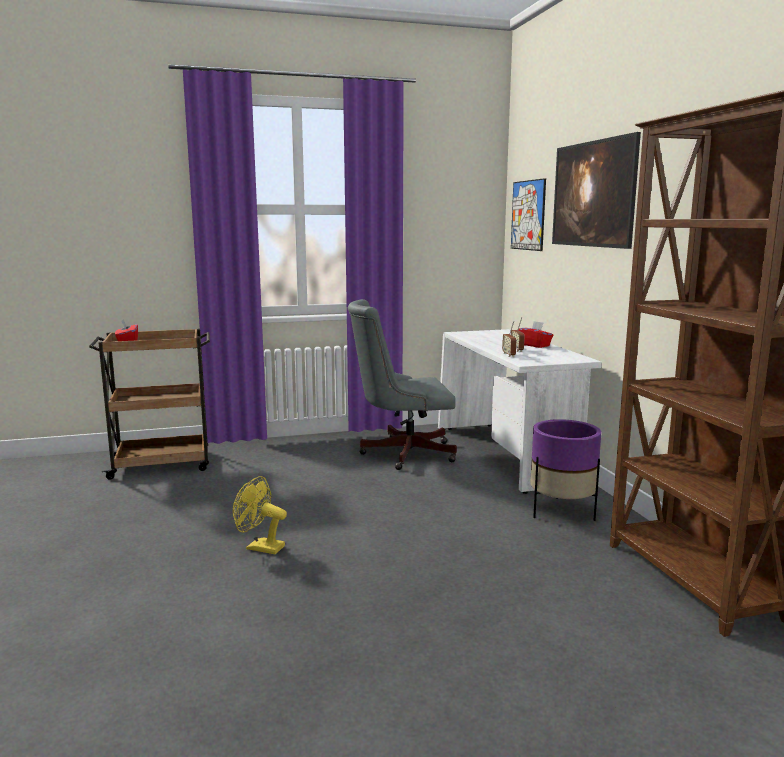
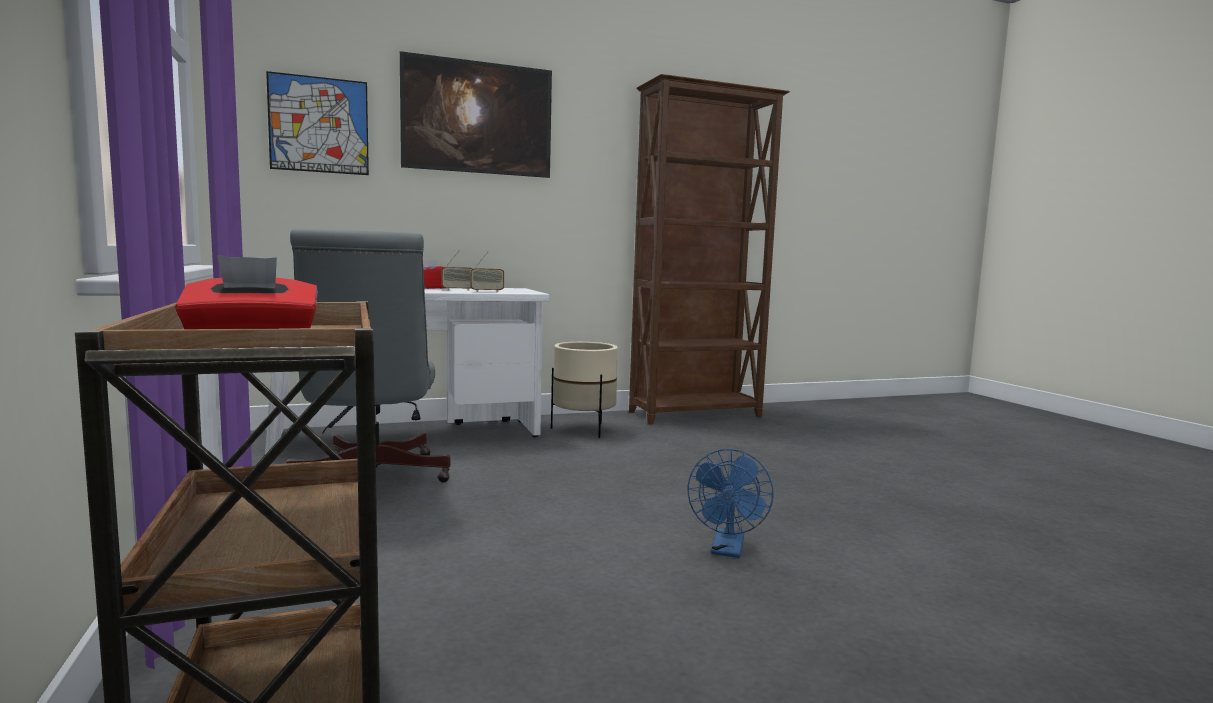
camera: 95 degrees left, 5 degrees down
yellow fan [233,476,287,554] -> blue fan [687,449,774,558]
purple planter [530,419,601,521] -> beige planter [551,342,618,438]

